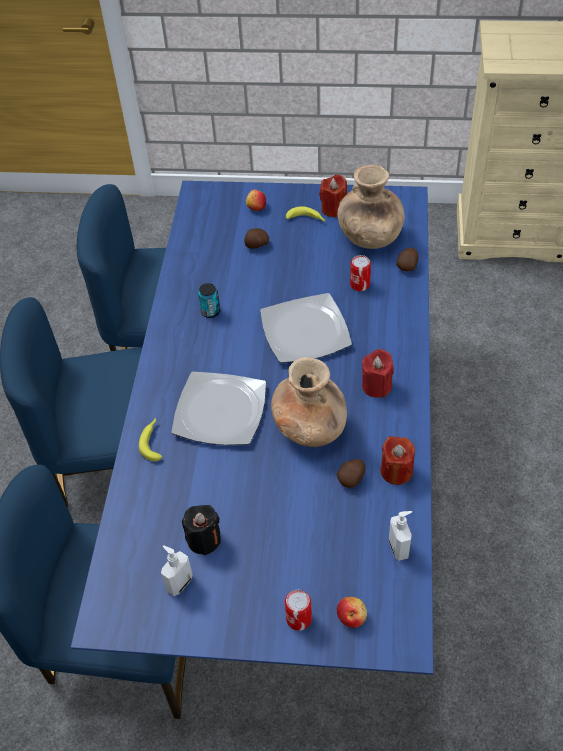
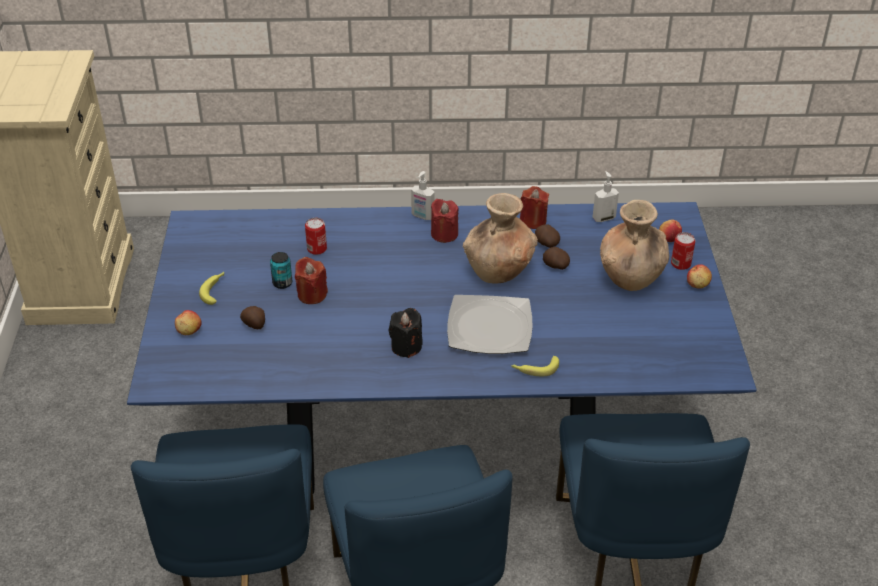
camera: 100 degrees left, 10 degrees down
soap dispenser [161,545,193,596] -> soap dispenser moved to [411,171,435,220]
black candle [182,505,221,555] -> black candle moved to [389,308,423,358]
can [198,283,220,318] -> can moved to [270,252,292,289]
plate [260,293,352,363] -> none
red candle [319,174,347,218] -> red candle moved to [295,257,328,304]
brown vase [337,165,405,249] -> brown vase moved to [600,200,669,291]
potato [396,247,419,272] -> potato moved to [543,247,570,270]
none -> apple [687,264,712,289]

